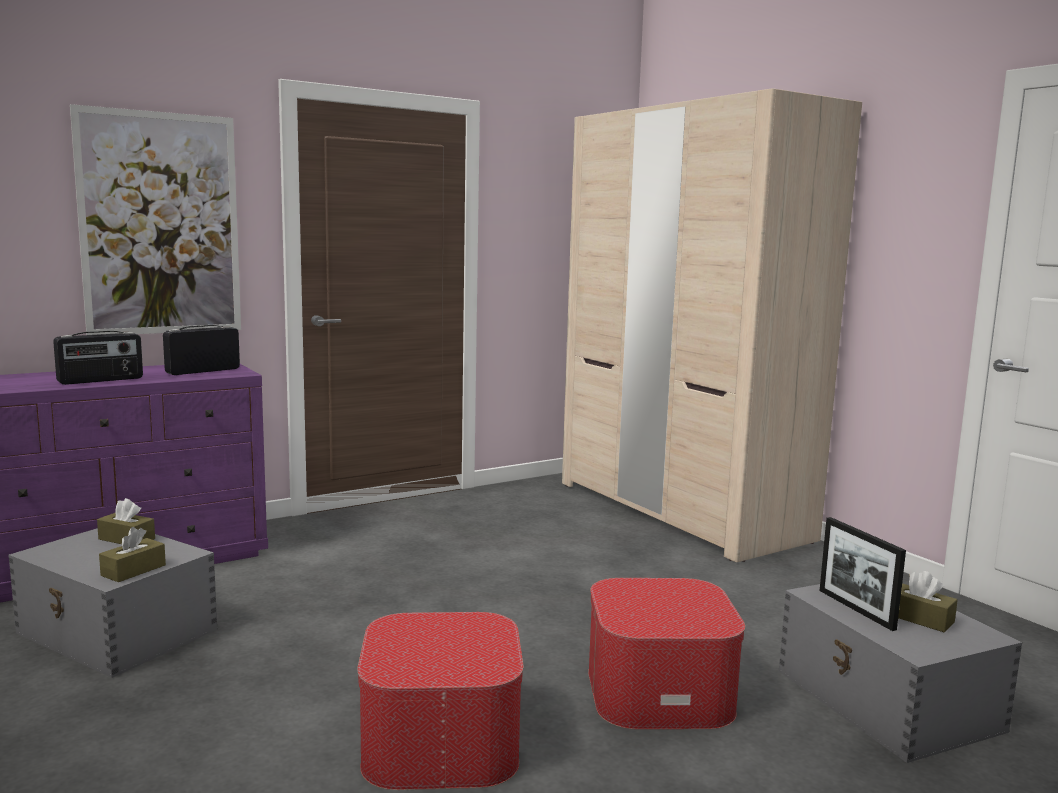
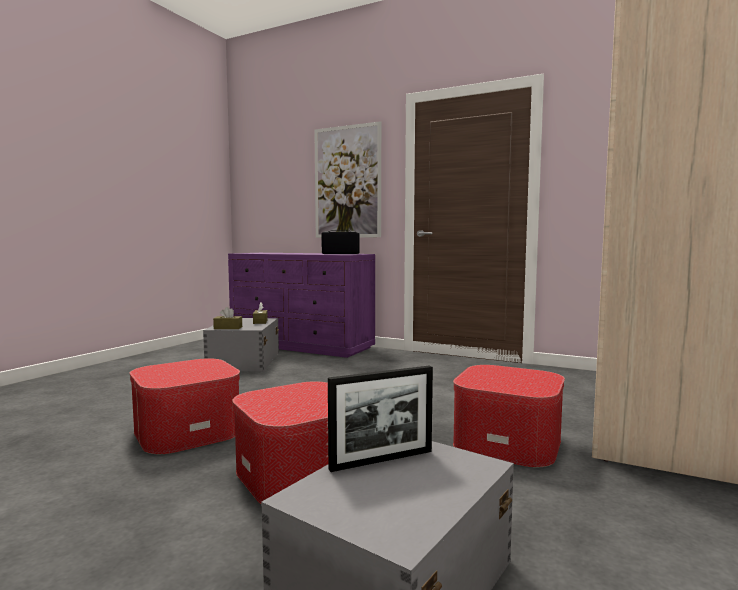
camera: 60 degrees right, 5 degrees down
radio [53,331,143,385] -> none
picture frame [820,517,906,631] -> picture frame turned 150 degrees counterclockwise [328,365,433,472]
brown tissue box [898,571,958,632] -> none
none -> ottoman [453,365,565,467]

